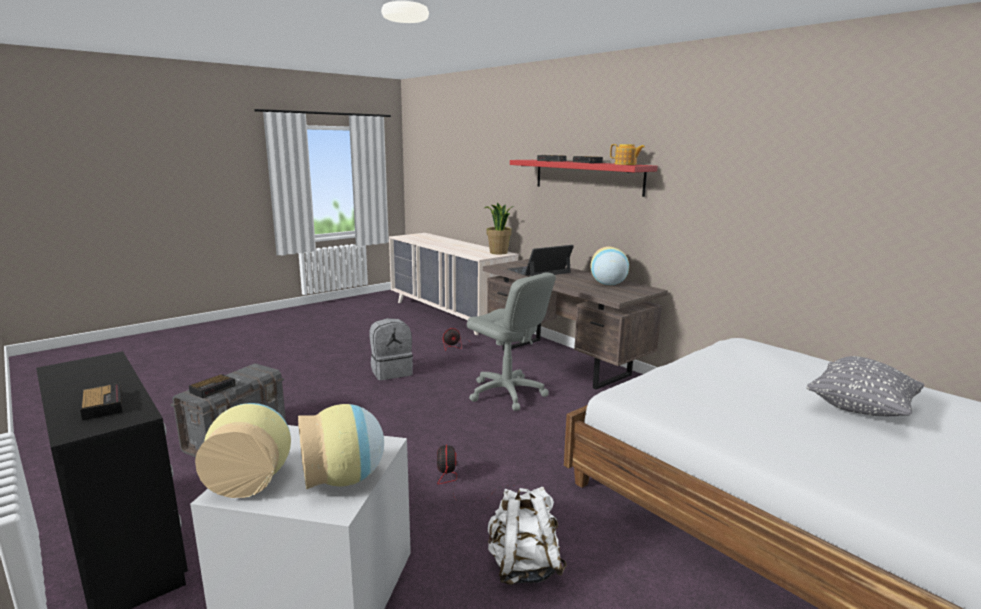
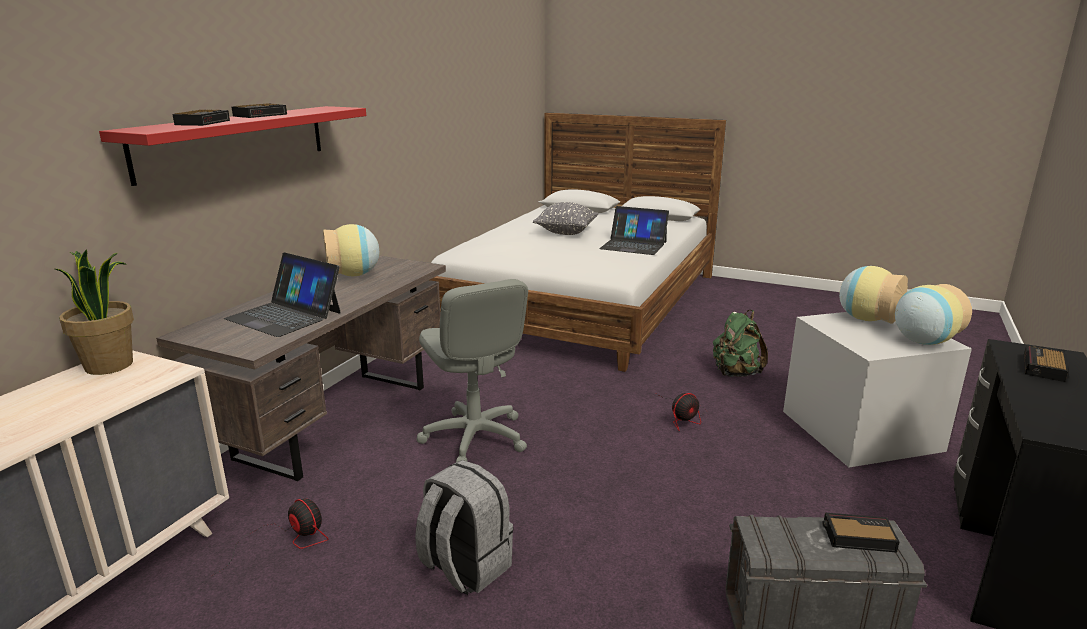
camera: 115 degrees left, 5 degrees up
grey office chair [467,272,556,411] -> grey office chair turned 135 degrees clockwise [417,279,528,462]
white backpack [488,487,567,585] -> green backpack [713,310,768,377]
teapot [610,144,645,165] -> none
none -> laptop [599,206,669,255]

